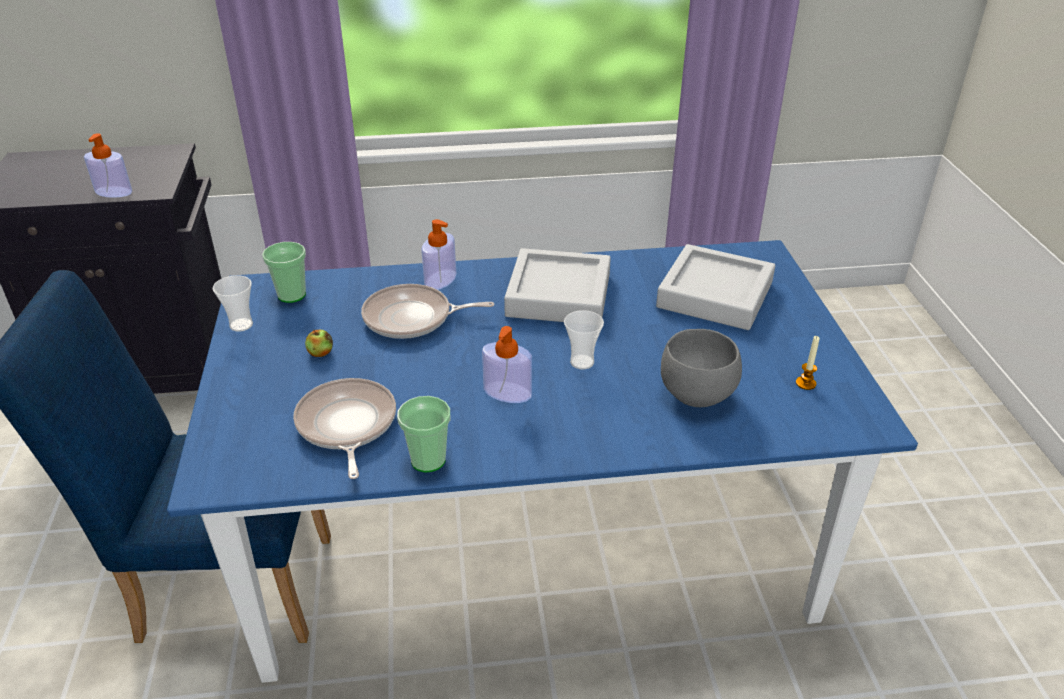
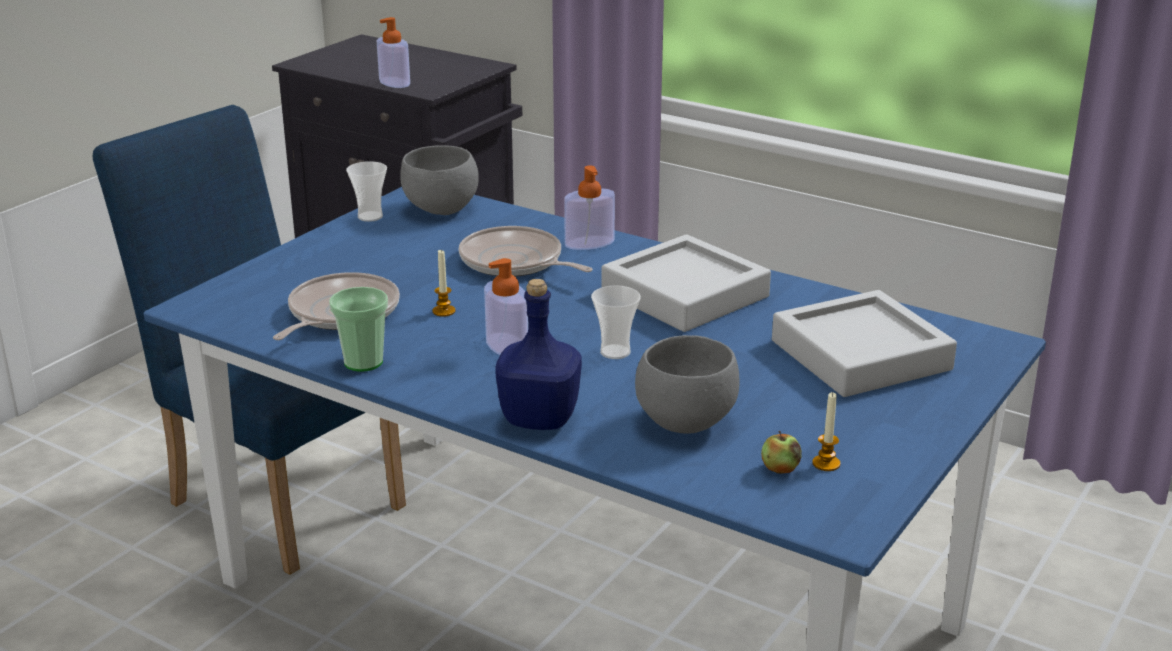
camera: 40 degrees right, 10 degrees down
cup [262,242,306,303] -> grey bowl [401,145,479,215]
apple [305,330,333,357] -> apple moved to [761,431,802,474]
none -> candle [433,250,455,317]
none -> blue bottle [496,279,582,430]

